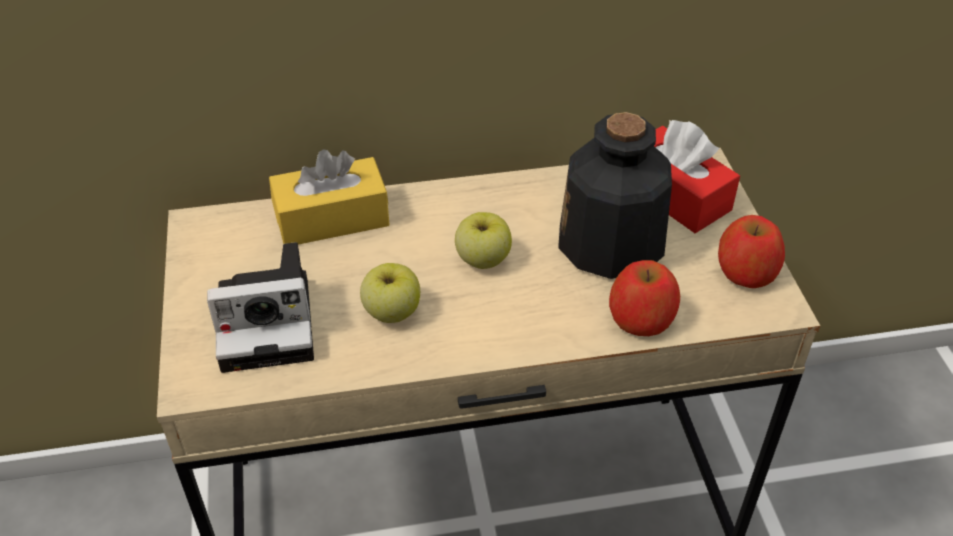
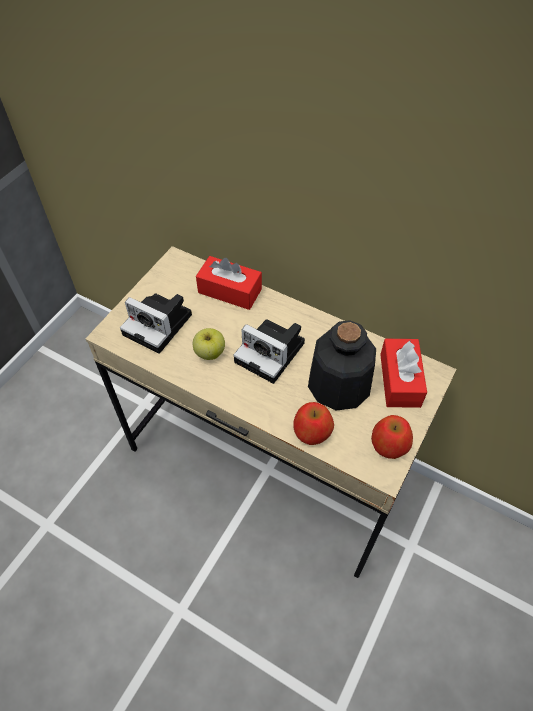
camera: 40 degrees right, 10 degrees up
yellow tissue box [269,149,389,245] -> red tissue box [196,256,262,310]
apple [455,212,512,269] -> camera [233,319,305,384]

